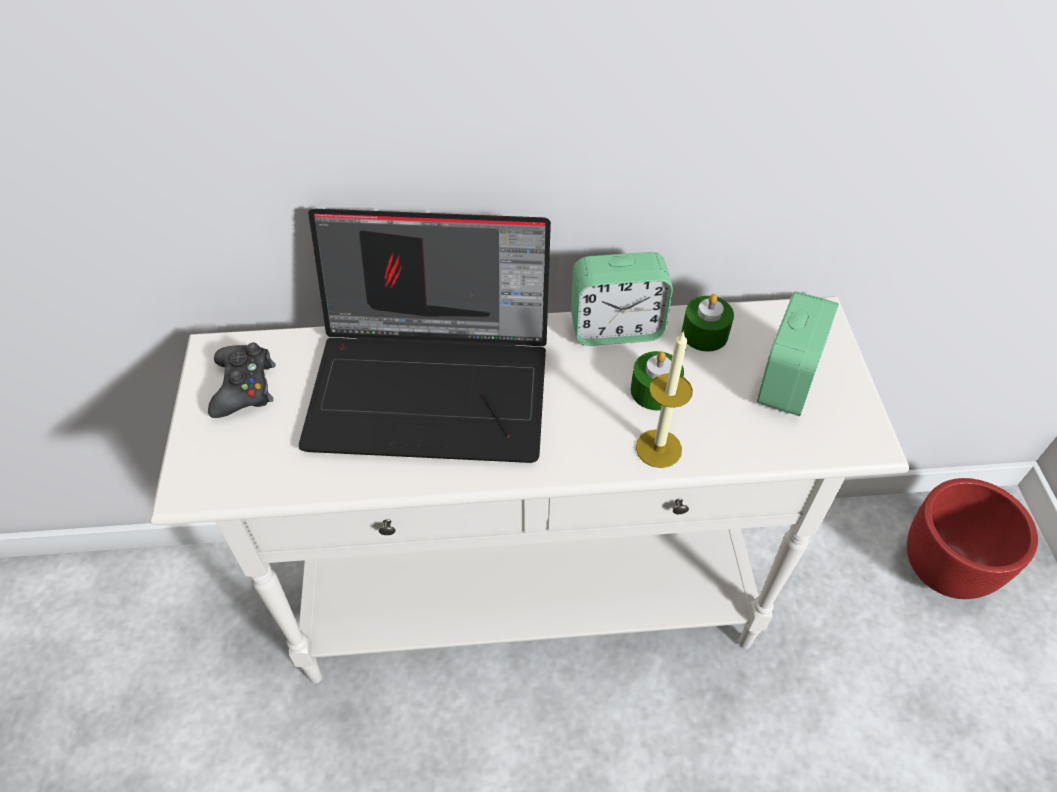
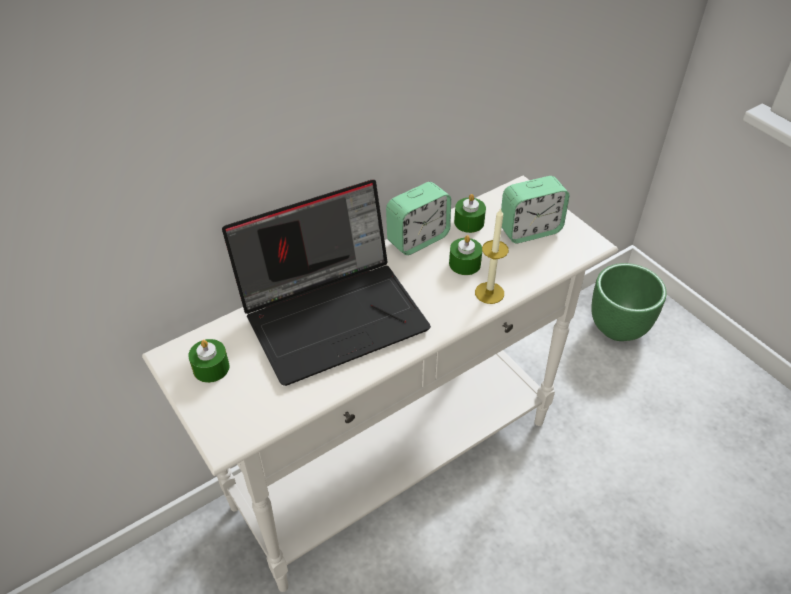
camera: 30 degrees left, 5 degrees down
black game controller [208,343,275,418] -> green candle [188,339,229,383]
alarm clock [757,291,839,416] -> alarm clock turned 75 degrees clockwise [501,176,570,243]
red planter [907,478,1038,599] -> green planter [591,263,667,341]

